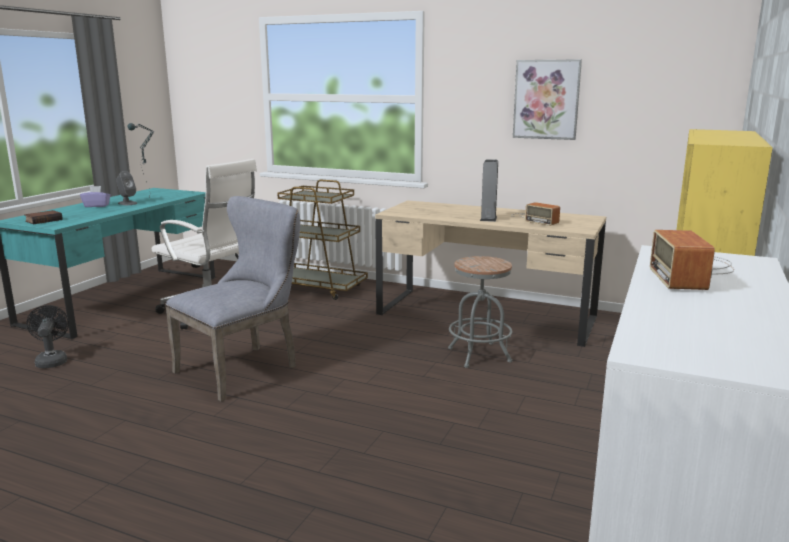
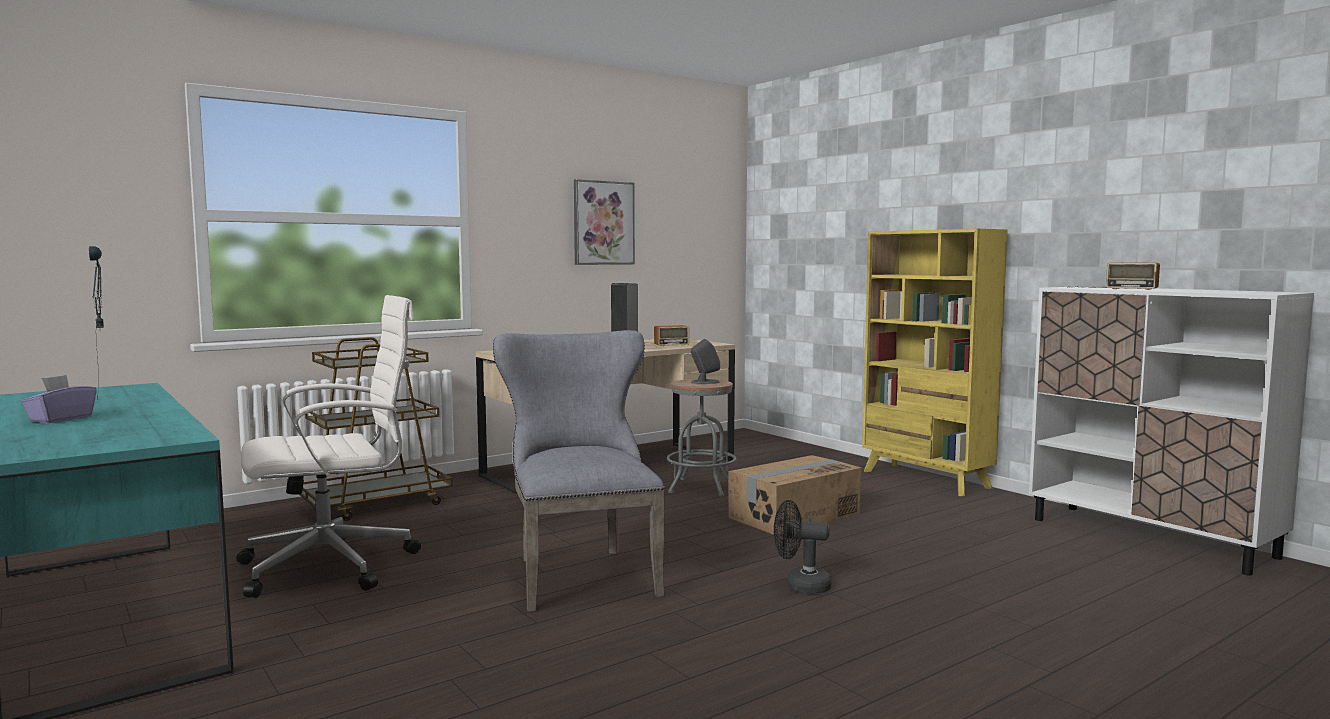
camera: 60 degrees left, 10 degrees down
book [24,210,63,224] -> none
black fan [26,305,69,368] -> black fan moved to [774,500,831,593]
grey speaker [116,171,137,205] -> grey speaker moved to [691,339,720,384]
none -> cardboard box [729,455,861,535]

